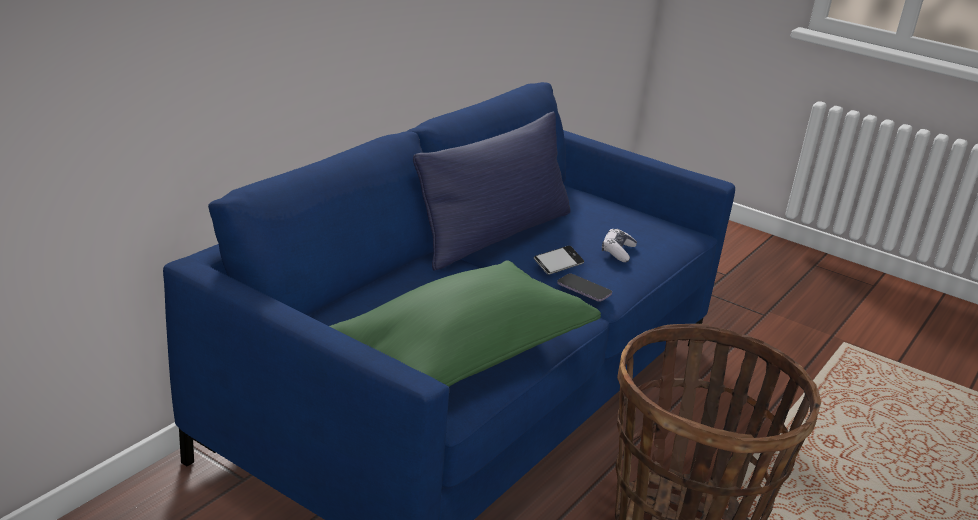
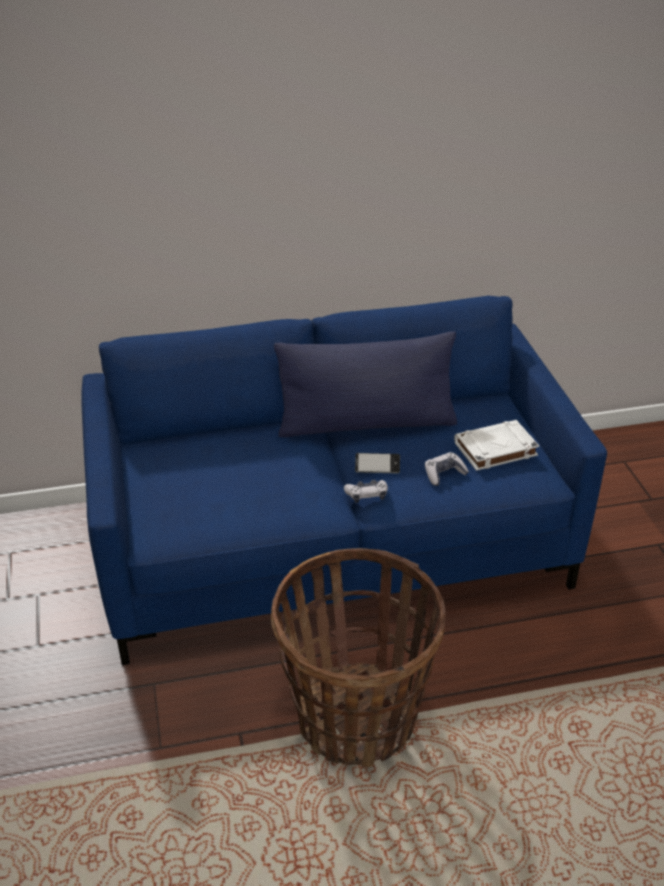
camera: 45 degrees right, 10 degrees up
green pillow [330,260,601,387] -> none
phone [557,274,612,302] -> game controller [344,480,388,503]
none -> white book [454,420,539,471]

